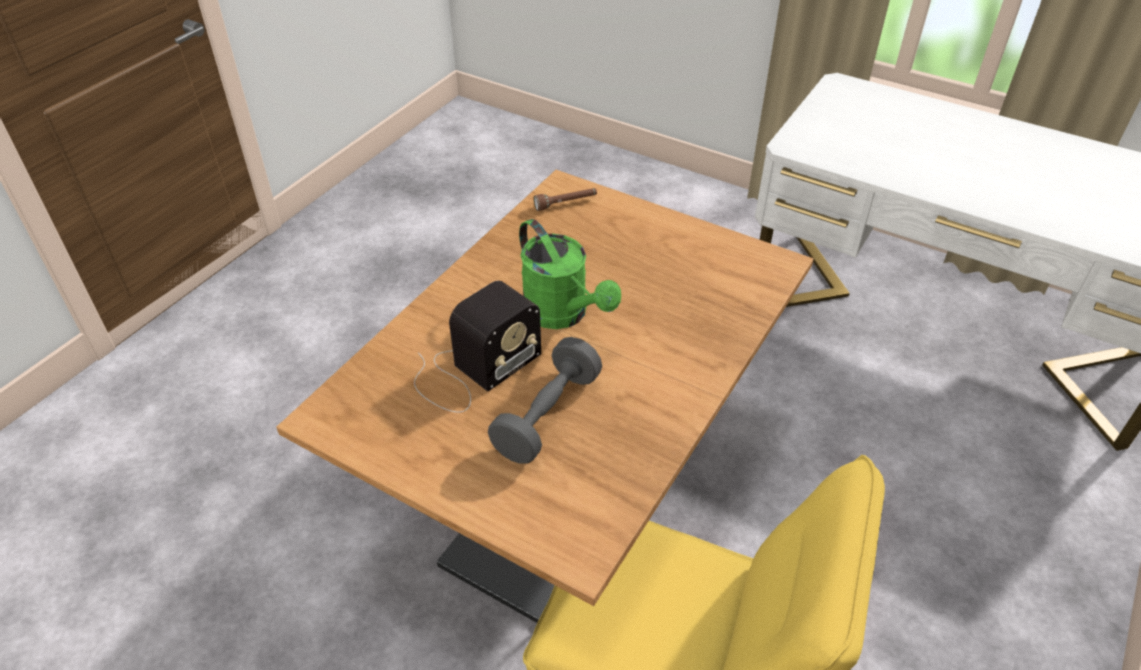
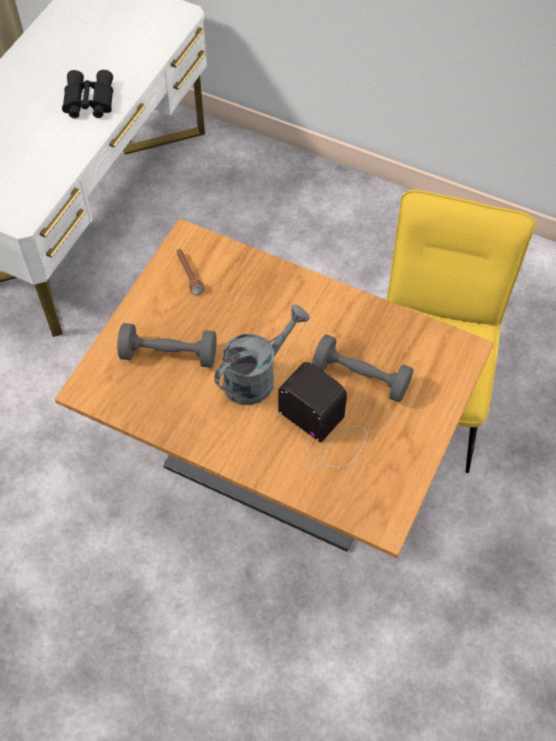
camera: 95 degrees left, 15 degrees up
green watering can [519,219,621,329] -> grey watering can [214,305,310,405]
brown flashlight [534,188,597,211] -> brown flashlight moved to [176,249,204,295]
none -> black binoculars [62,70,113,118]
none -> grey dumbbell [117,323,217,368]

